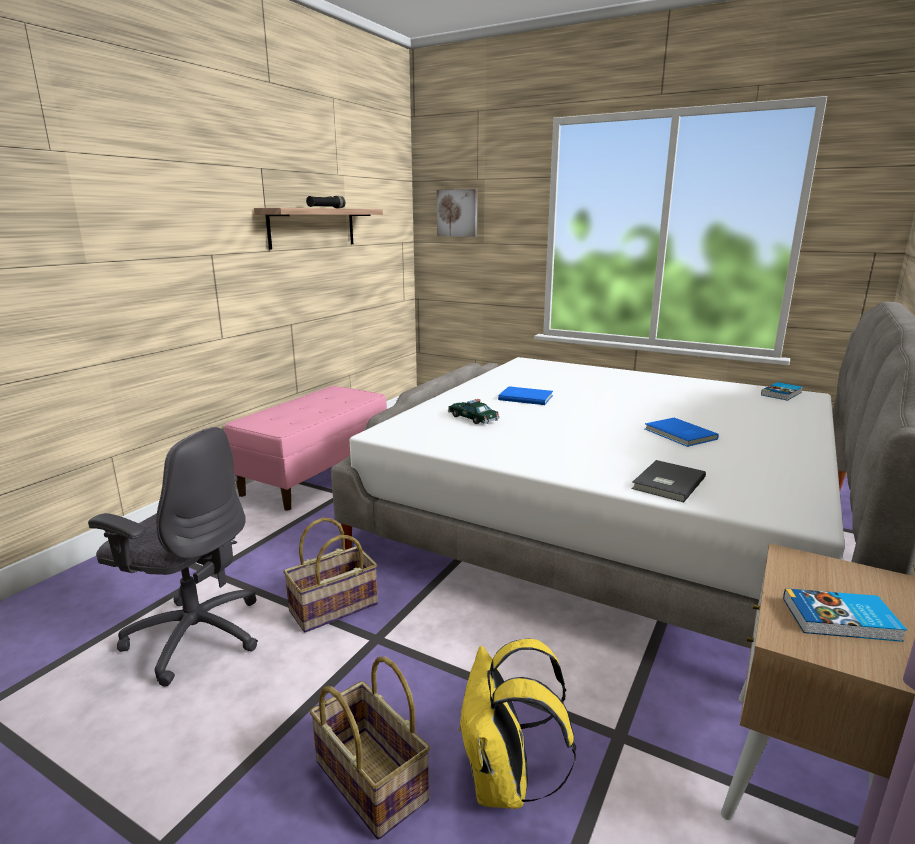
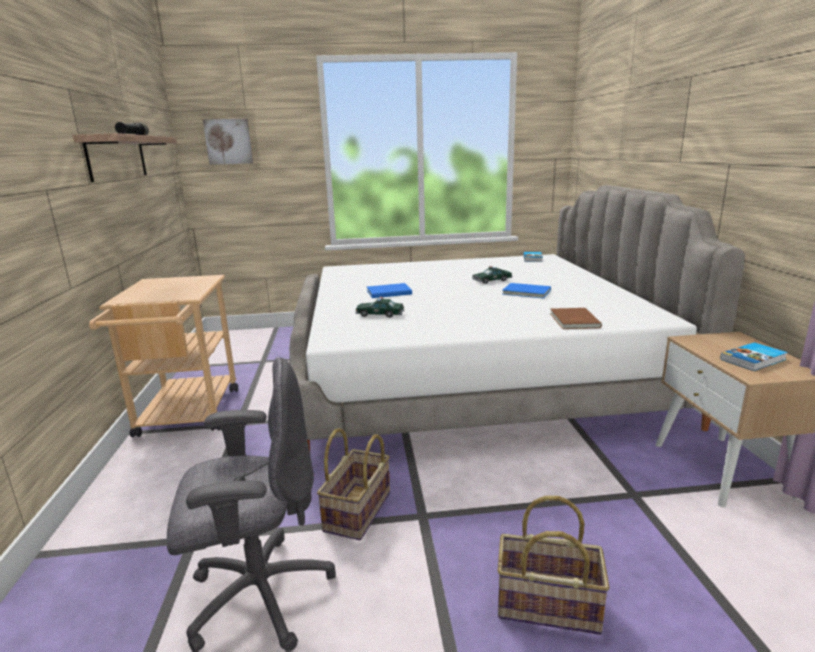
camera: 35 degrees left, 0 degrees up
pink bench [224,386,387,511] -> beige cart [89,275,238,437]
yellow backpack [458,639,576,809] -> none
grey book [632,460,706,502] -> brown book [550,308,602,329]
none -> toy car [472,266,512,284]

